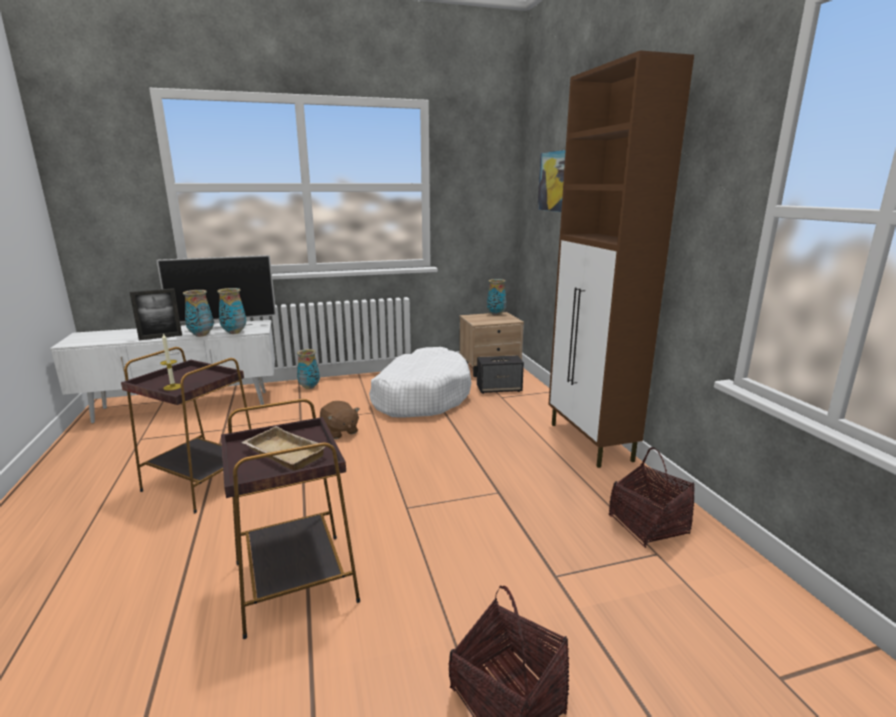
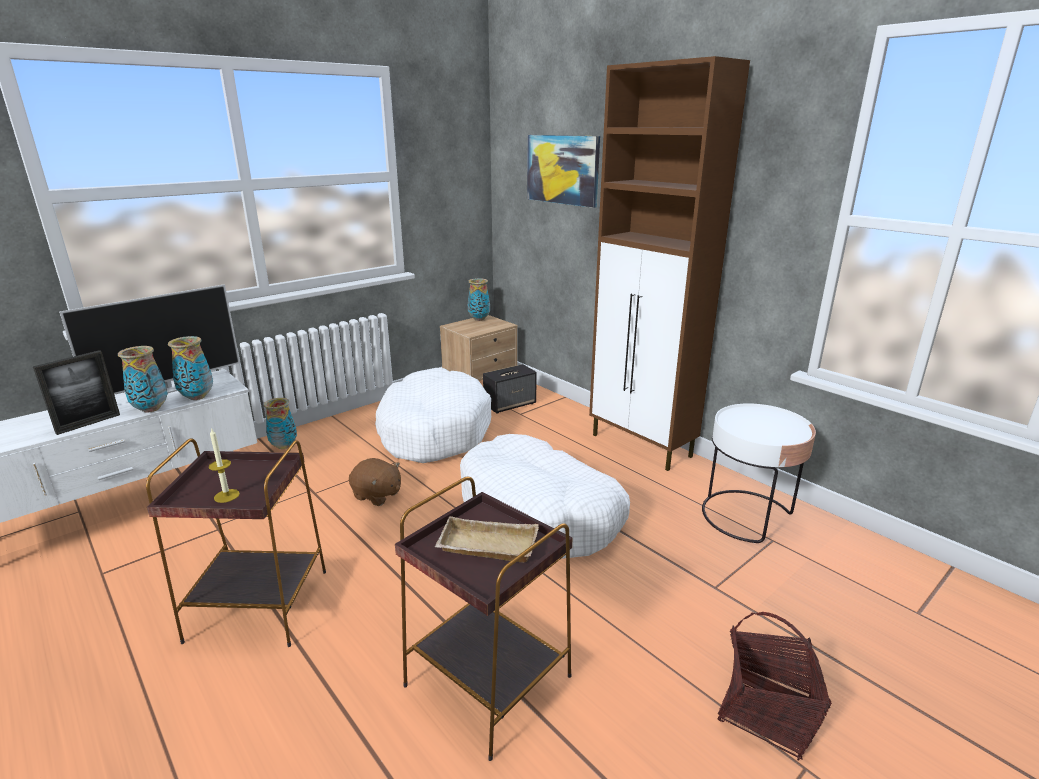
camera: 25 degrees left, 5 degrees up
basket [609,447,694,548] -> white side table [702,403,816,543]
none -> white dog bed [460,434,630,559]

